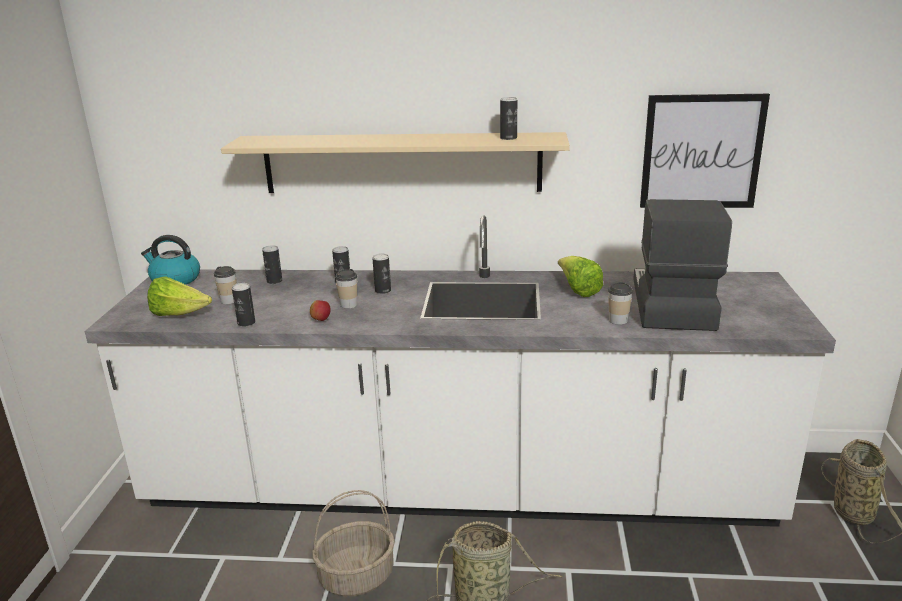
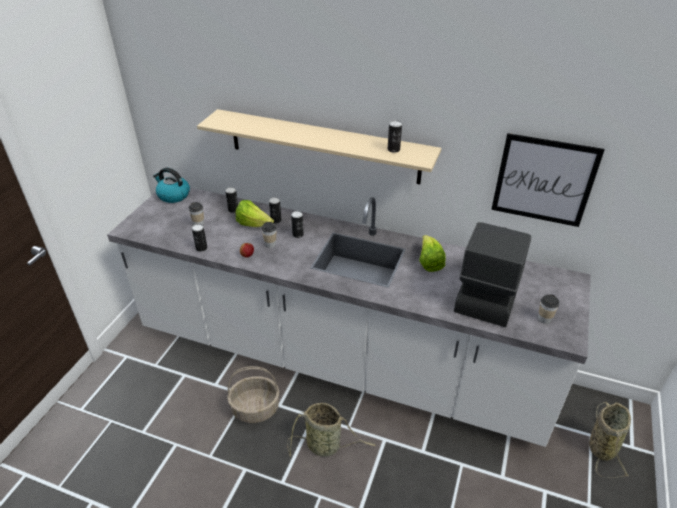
camera: 15 degrees right, 15 degrees up
lettuce [147,276,212,316] -> lettuce moved to [235,200,274,227]
cup [608,282,633,325] -> cup moved to [538,294,560,324]

